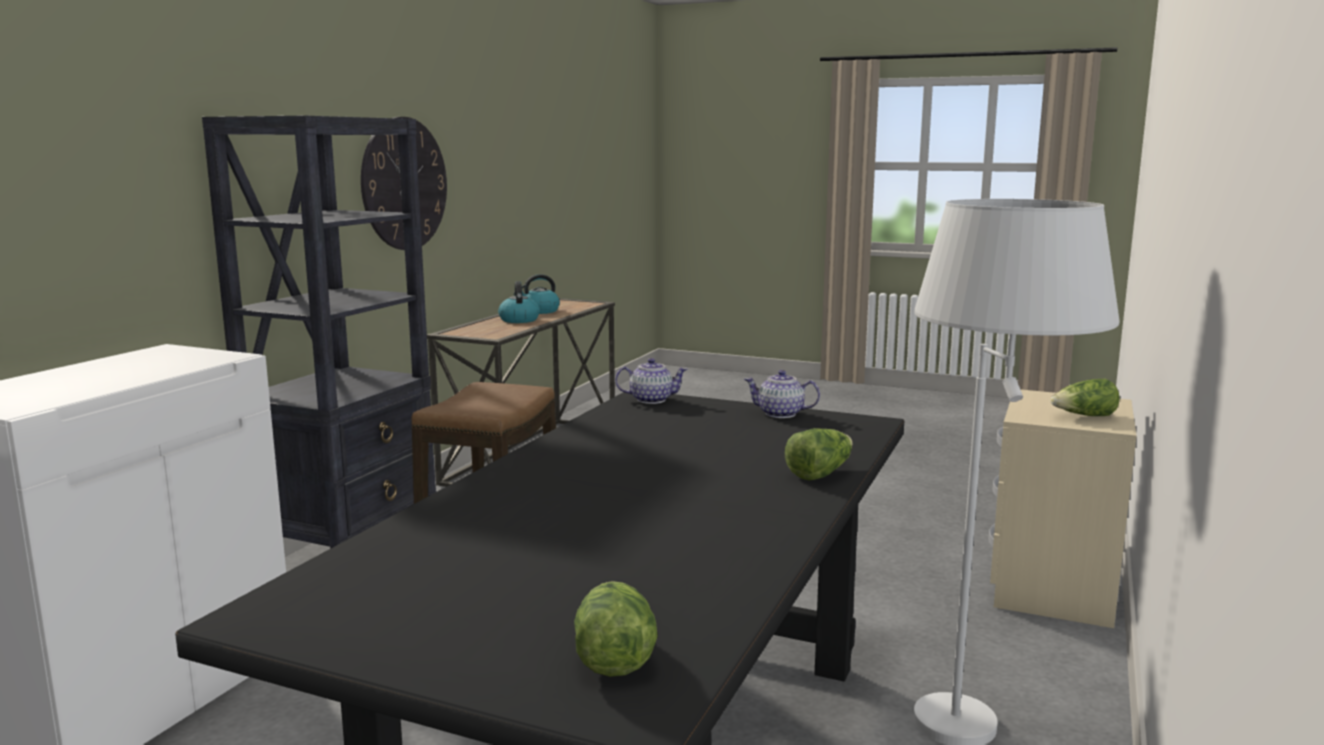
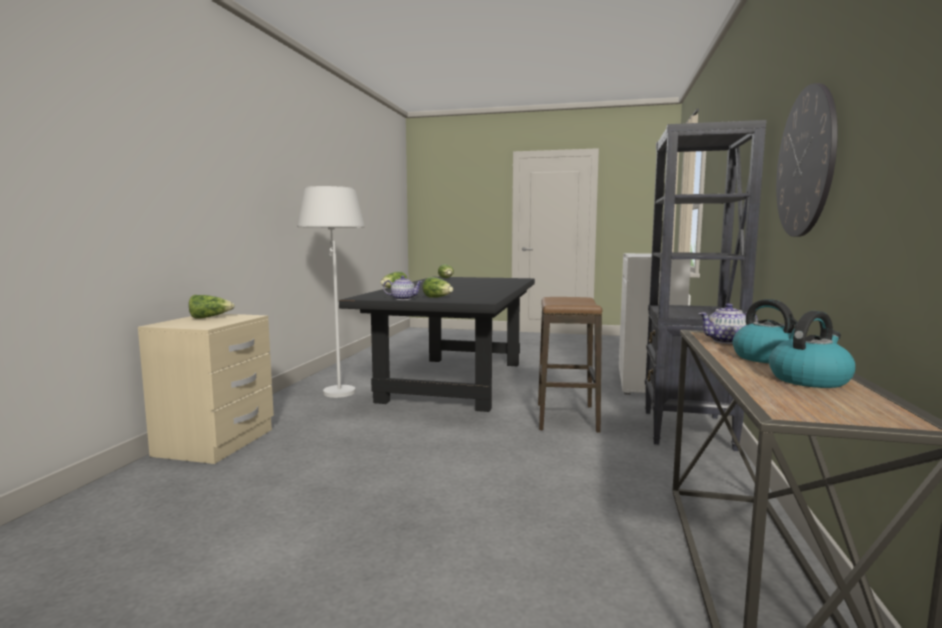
camera: 170 degrees right, 5 degrees down
teapot [615,358,688,404] -> teapot moved to [698,303,758,344]
none -> lettuce [423,277,453,298]

